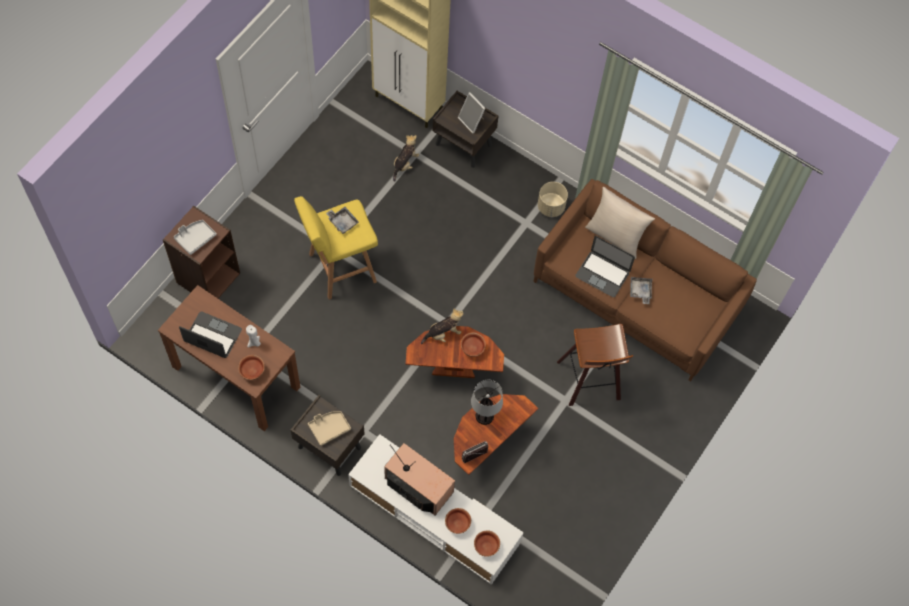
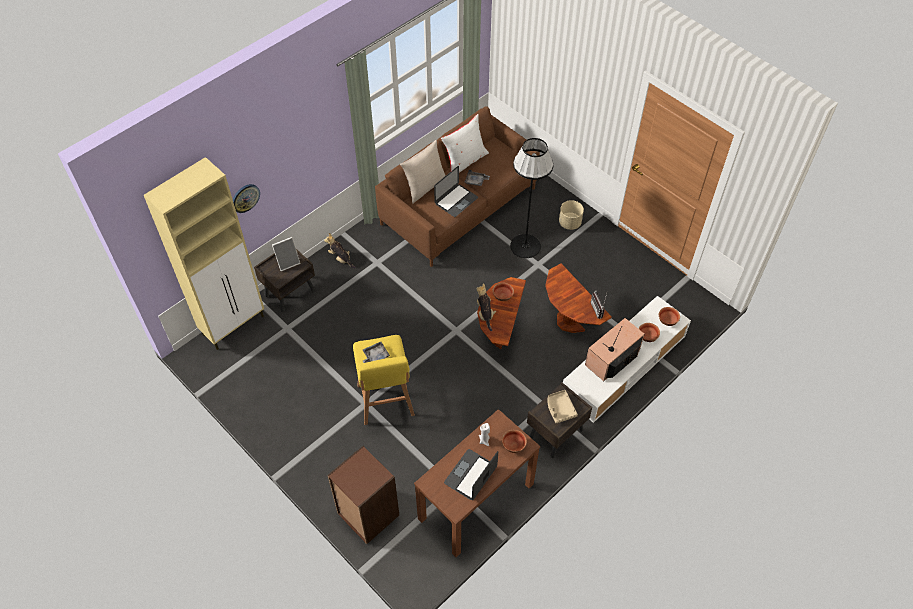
camera: 75 degrees left, 10 degrees down
grey tray [174,220,217,255] -> none
plush toy [393,135,419,181] -> plush toy moved to [324,233,356,269]
table lamp [471,380,503,425] -> none
beige planter [538,182,568,217] -> beige planter moved to [559,200,584,230]
stool [557,324,633,406] -> black floor lamp [510,138,554,258]
none -> wall clock [233,184,260,213]
none -> white pillow [441,114,489,172]

